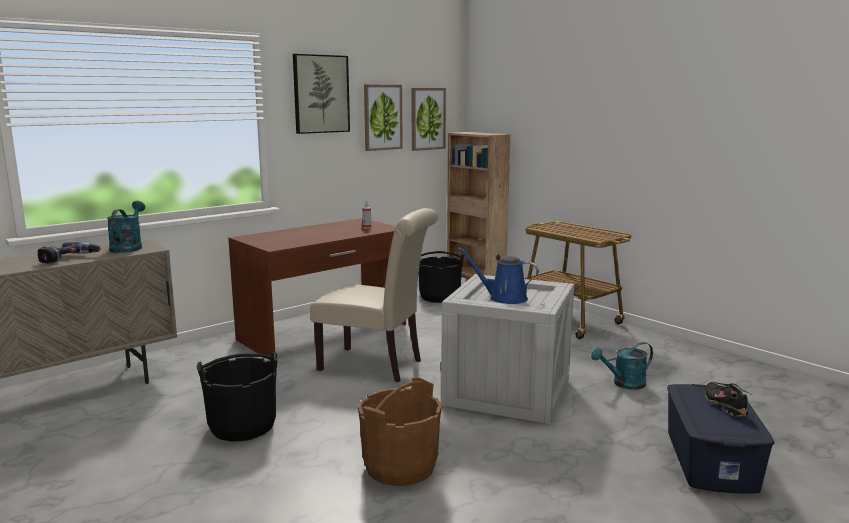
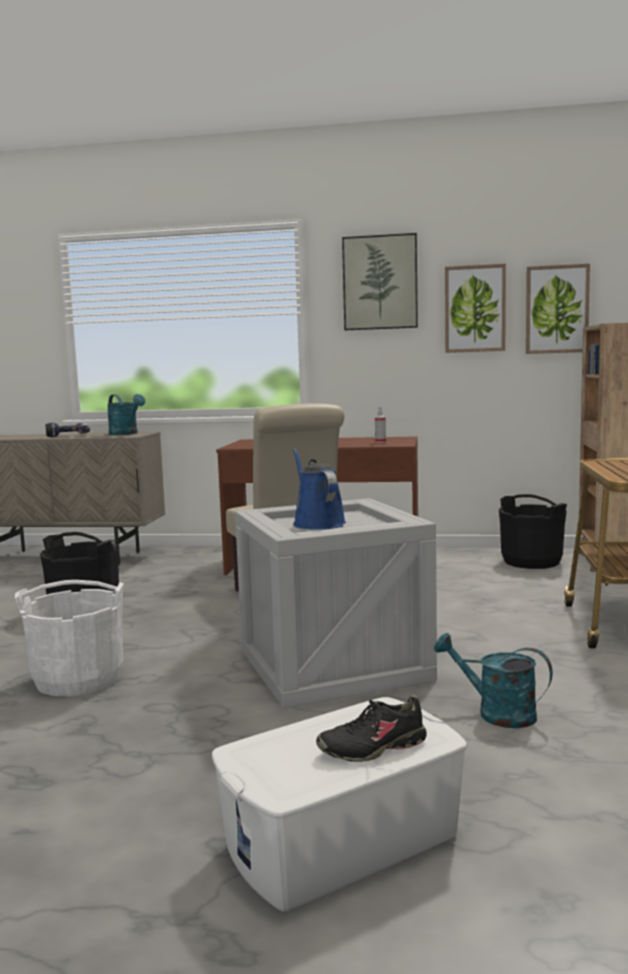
camera: 50 degrees right, 5 degrees down
turquoise watering can [107,201,145,253] -> turquoise watering can turned 90 degrees clockwise [107,394,145,435]
brown bucket [358,378,442,486] -> white bucket [15,580,124,696]
blue storage box [667,384,775,493] -> white storage box [212,697,467,912]
black shoe [705,382,753,417] -> black shoe turned 150 degrees counterclockwise [316,695,427,762]

